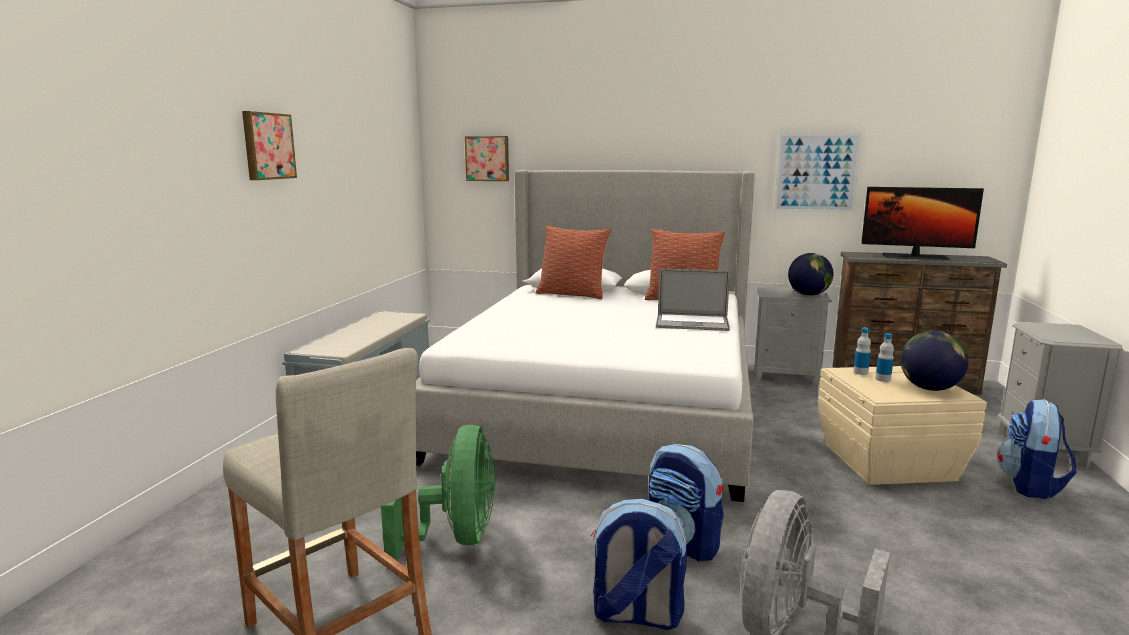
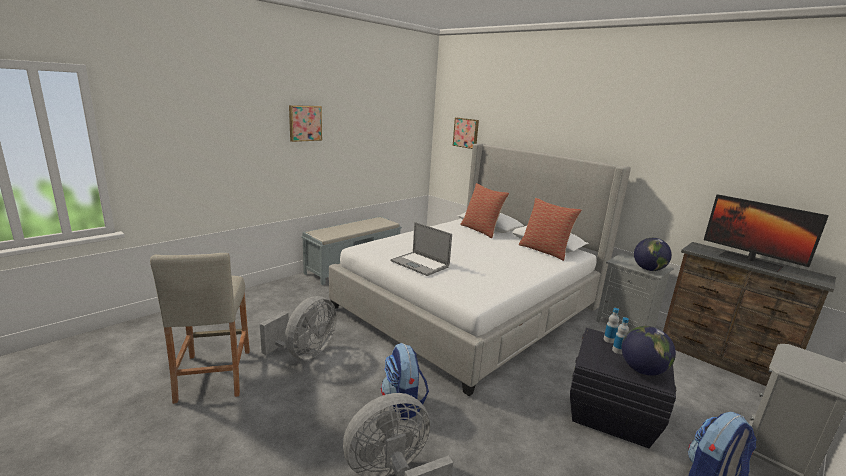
camera: 30 degrees right, 5 degrees up
green fan [381,425,495,561] -> grey fan [260,296,337,360]
backpack [591,499,687,630] -> none
laptop [656,269,730,331] -> laptop moved to [390,222,452,276]
picture [774,133,862,213] -> none
beige storage box [818,366,987,485] -> black storage box [570,328,676,448]

